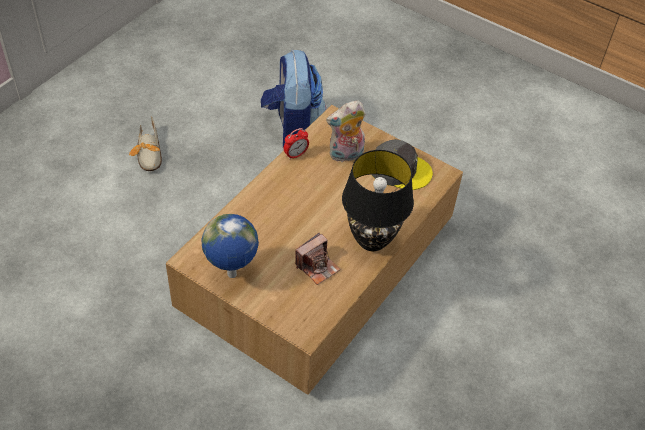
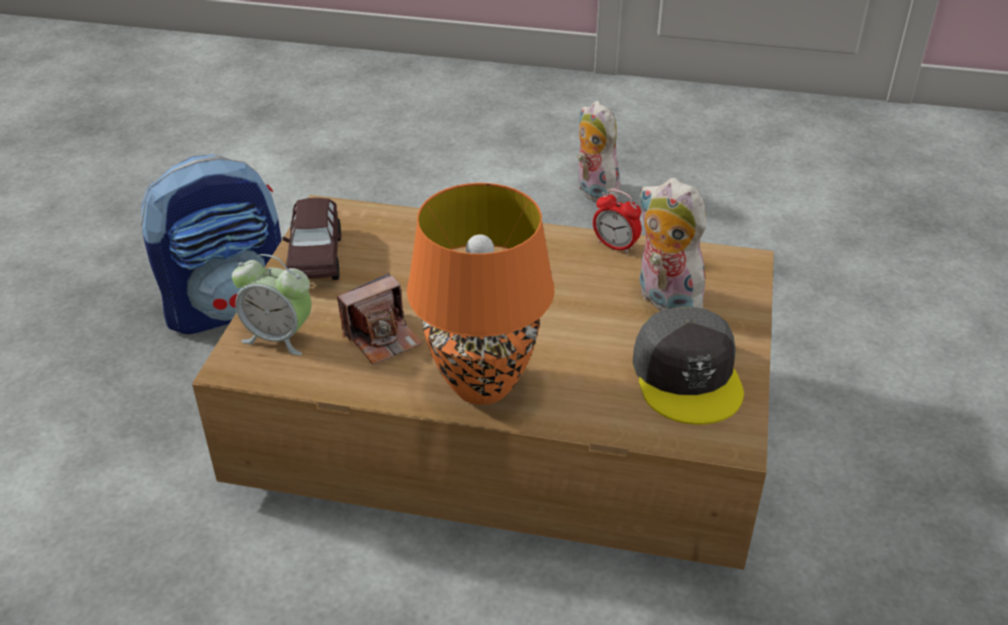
camera: 70 degrees right, 10 degrees down
shoe [129,116,162,171] -> plush toy [577,101,622,203]
globe [202,214,259,278] -> brown toy car [283,198,341,280]
backpack [261,50,326,148] -> backpack moved to [141,154,281,334]
camera [295,232,341,285] -> camera turned 60 degrees counterclockwise [337,273,423,365]
black table lamp [342,150,414,251] -> orange table lamp [407,183,554,405]
none -> alarm clock [232,254,311,355]

